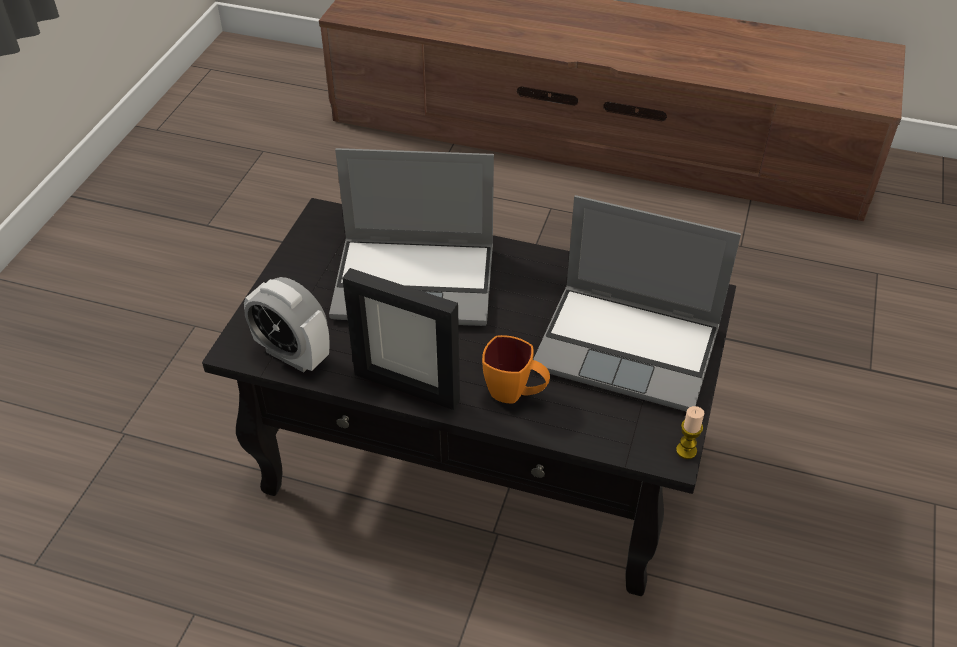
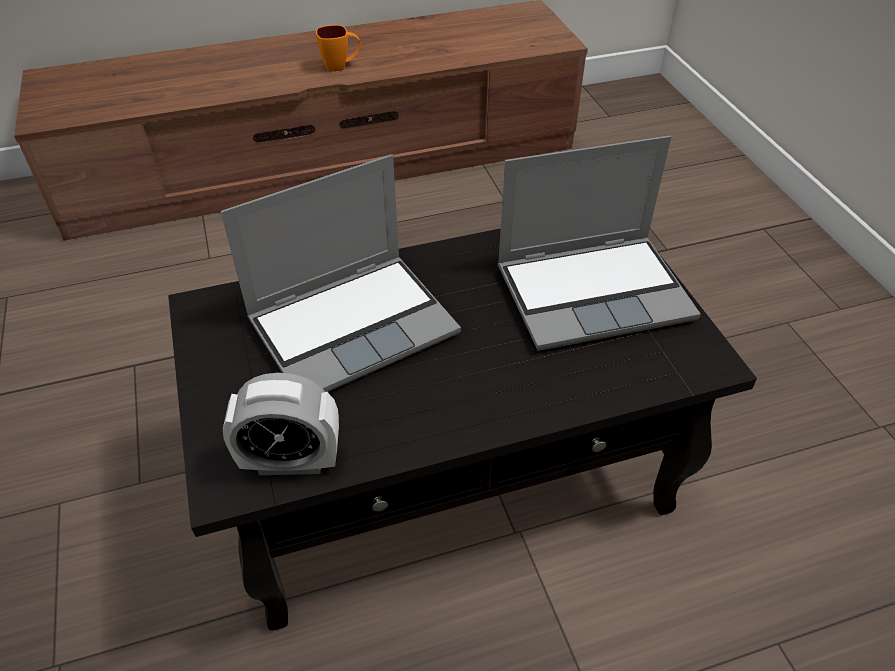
camera: 35 degrees left, 0 degrees up
picture frame [342,268,460,410] -> none
orange mug [482,335,550,404] -> orange mug moved to [316,25,361,72]
candle [676,406,704,459] -> none

